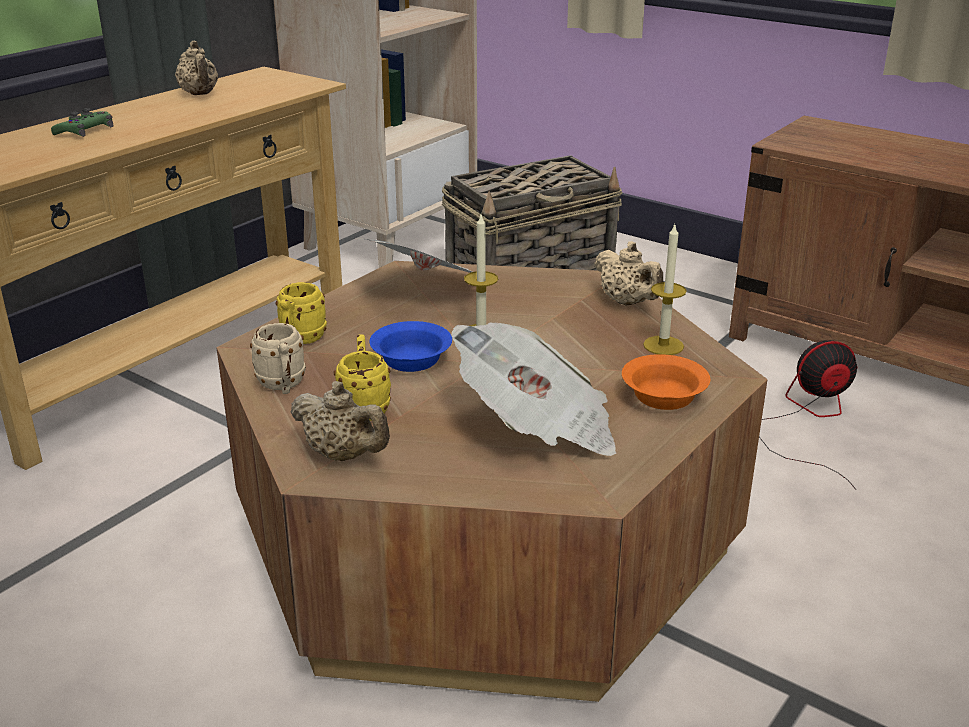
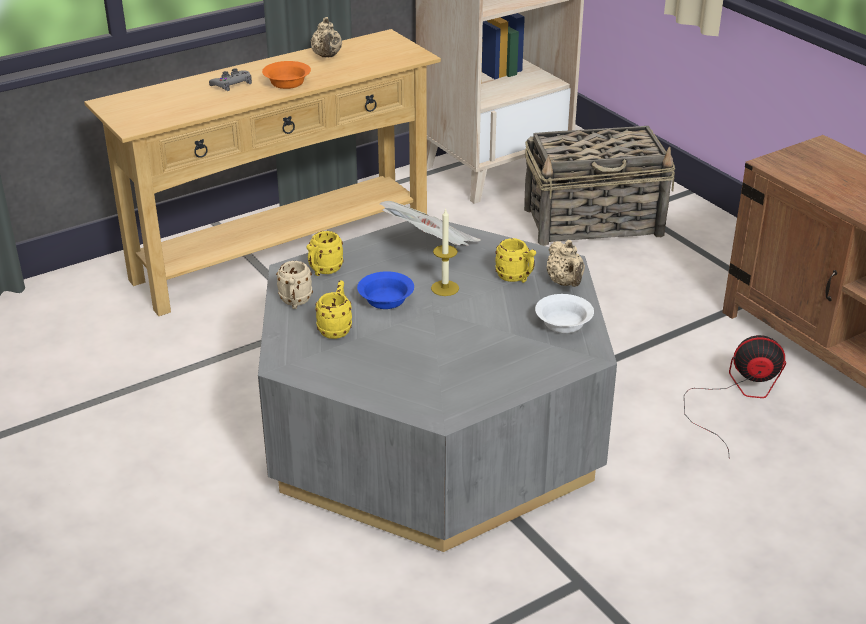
camera: 20 degrees right, 5 degrees up
green game controller [51,108,114,137] -> grey game controller [209,68,252,91]
brown coffee table [216,261,767,702] -> grey coffee table [258,220,617,552]
beige teapot [290,381,390,461] -> none
newspaper [451,322,617,456] -> none
orange bowl [622,354,710,410] -> orange bowl moved to [262,61,311,89]
candle [643,225,687,355] -> white bowl [535,294,594,333]
none -> yellow mug [495,238,536,283]

